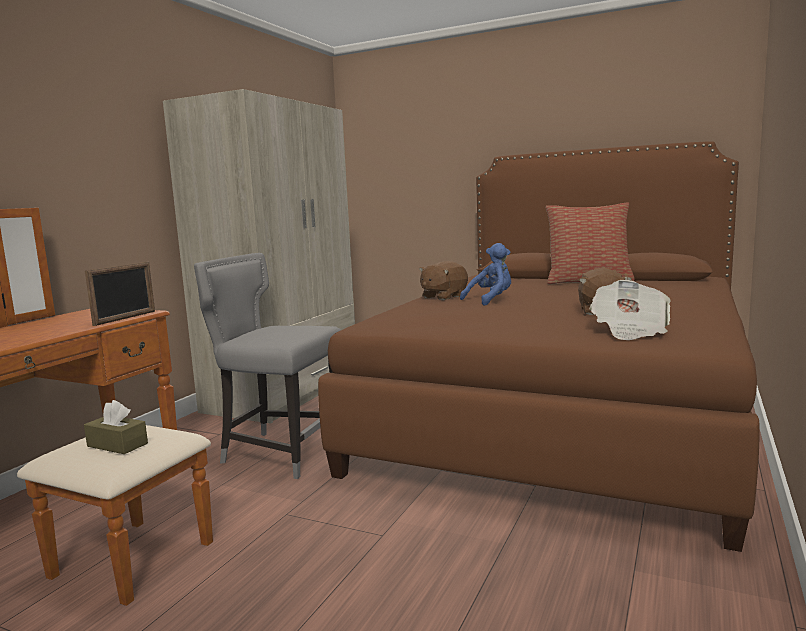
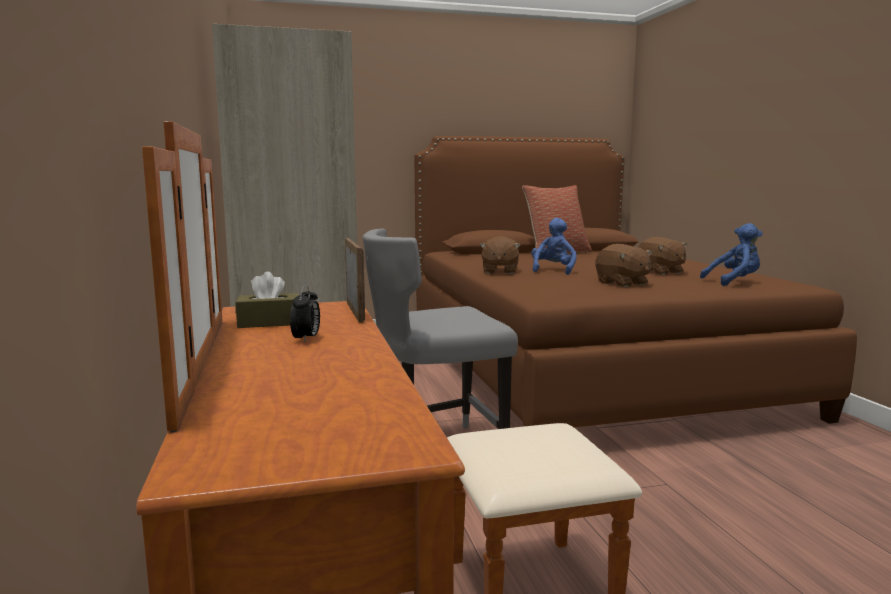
camera: 40 degrees left, 0 degrees up
brown tissue box [84,400,148,454] -> brown tissue box moved to [235,272,299,328]
newspaper [589,280,671,340] -> blue plush toy [700,223,763,286]
none -> alarm clock [290,285,320,343]
none -> brown plush toy [595,244,652,287]

